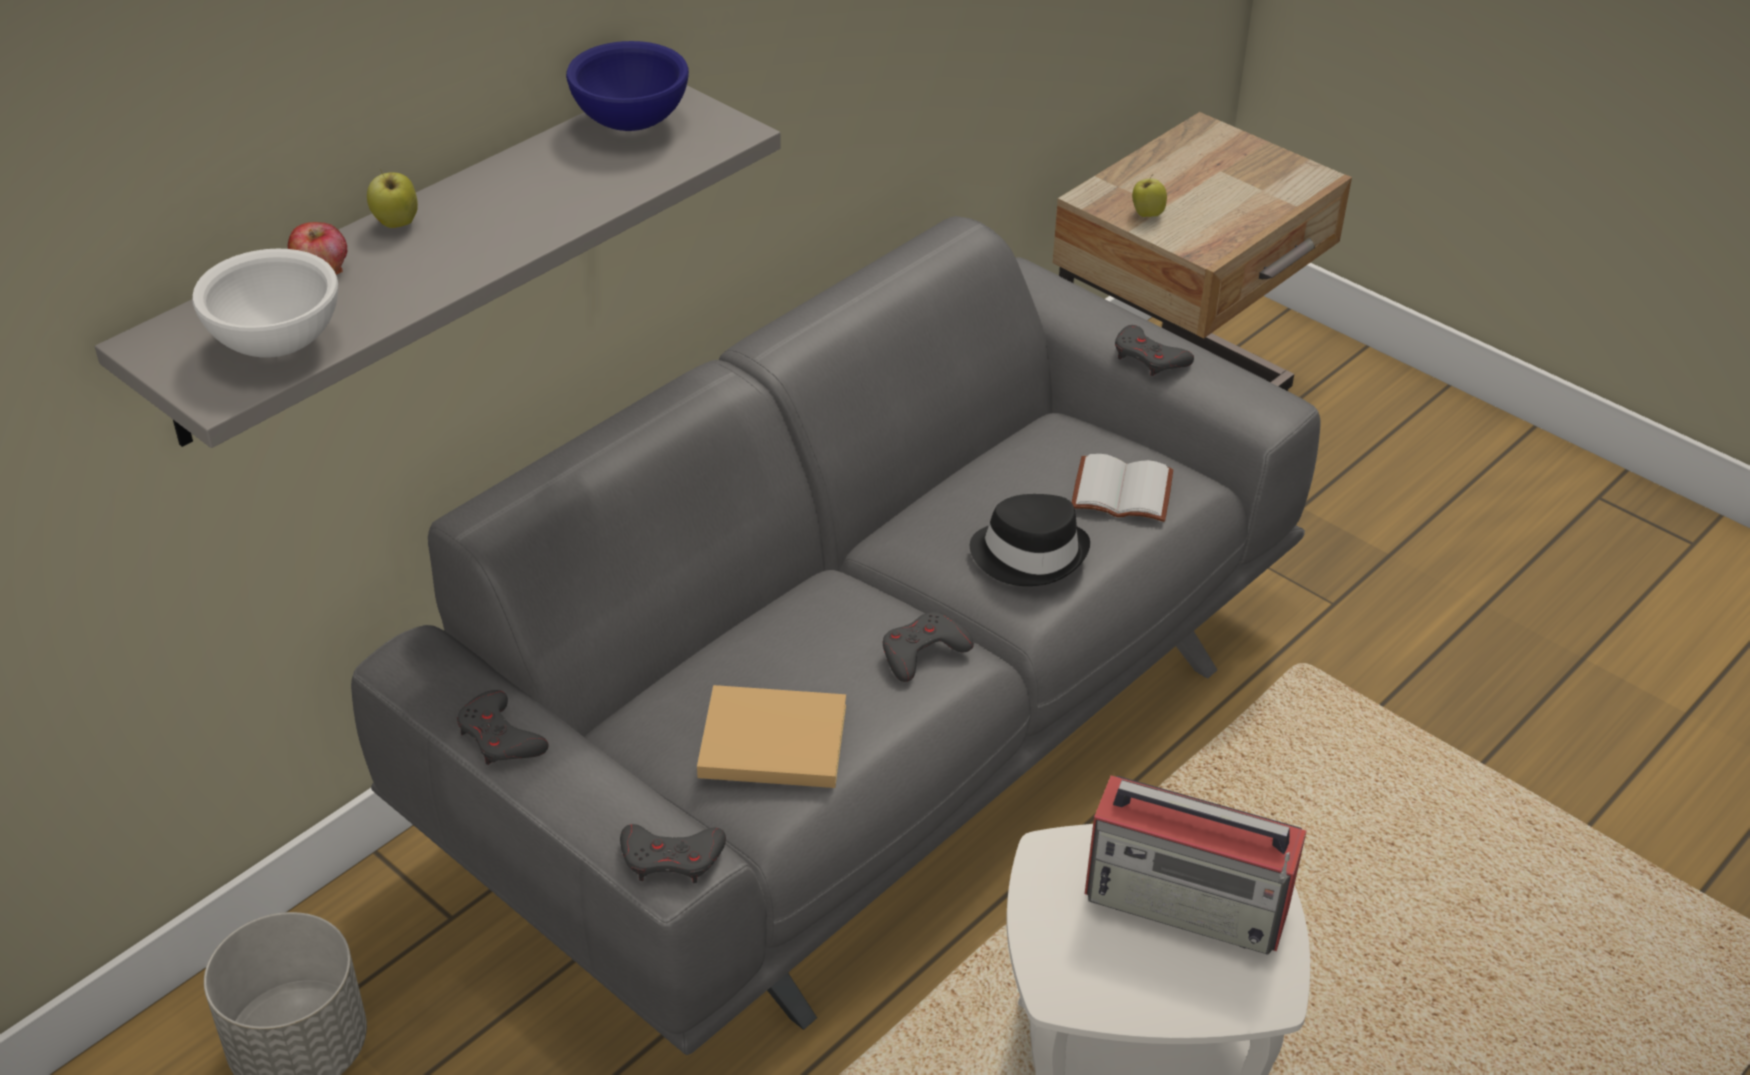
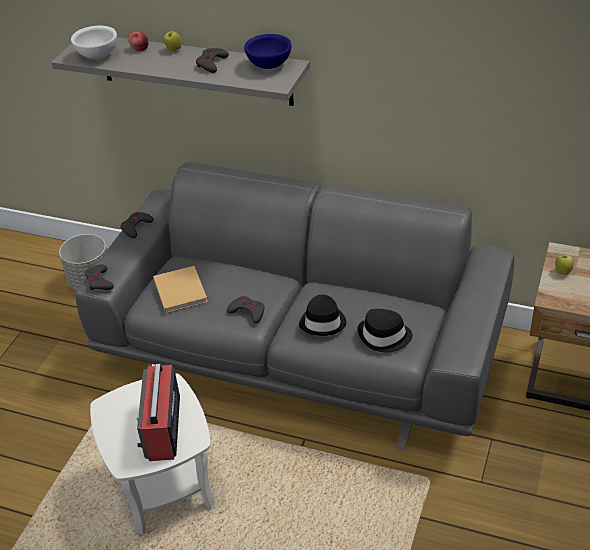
camera: 70 degrees right, 0 degrees up
white book [1072,454,1173,522] -> black hat [357,309,413,352]
grey game controller [1115,325,1194,376] -> grey game controller moved to [196,48,229,73]

